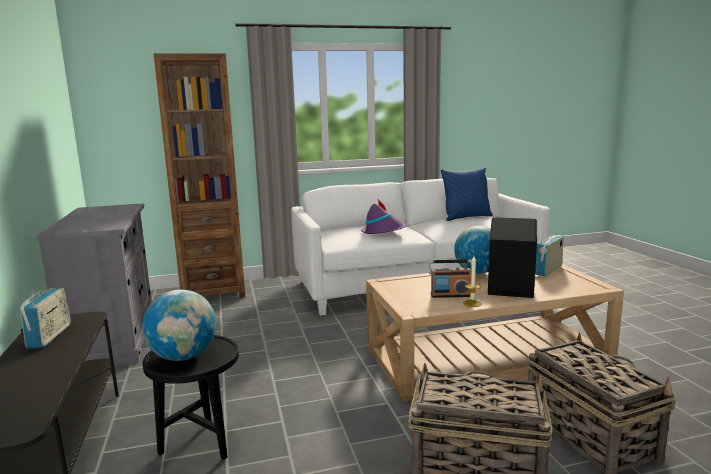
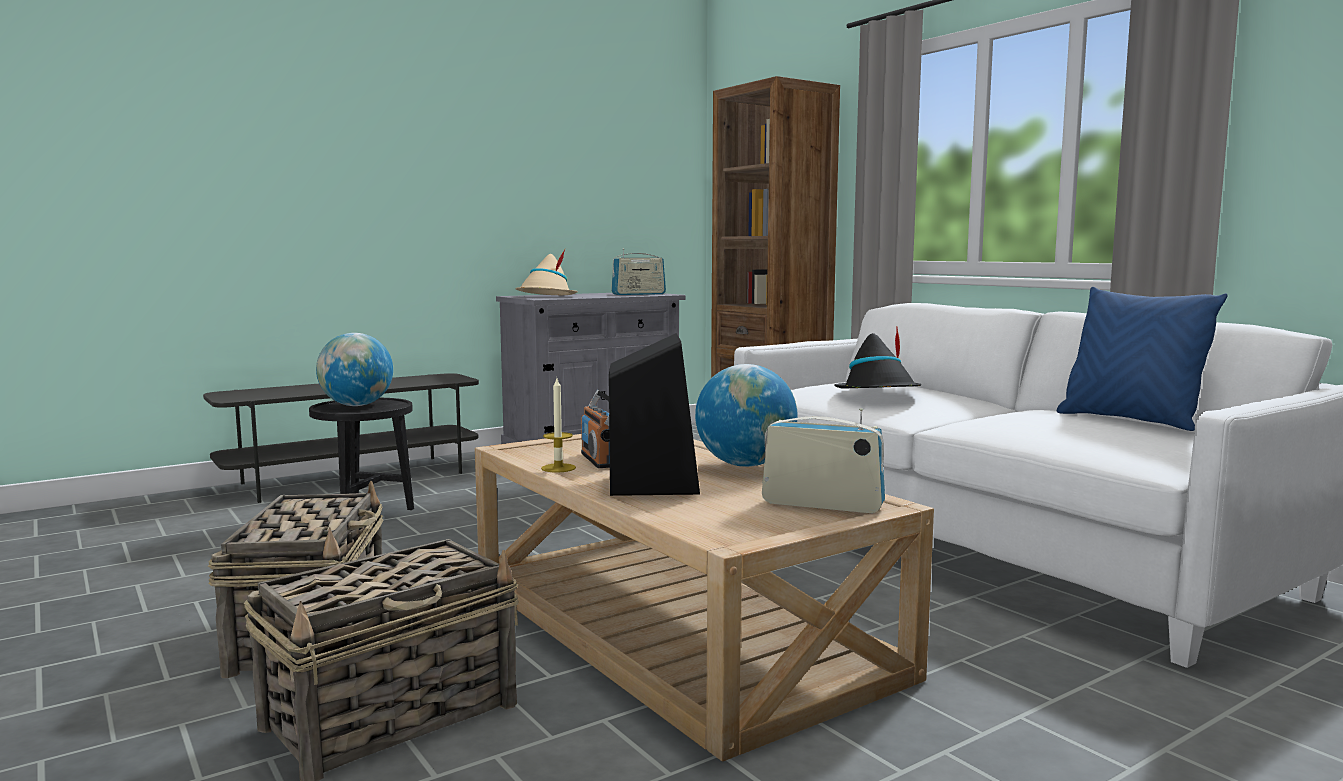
camera: 70 degrees right, 5 degrees down
radio [20,288,71,349] -> radio moved to [611,249,666,295]
purple hat [361,198,407,234] -> black hat [834,328,921,389]
none -> beige hat [516,249,578,295]

